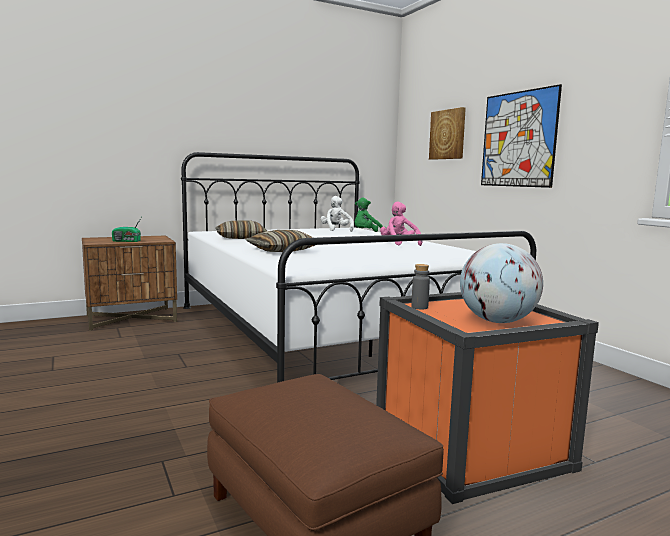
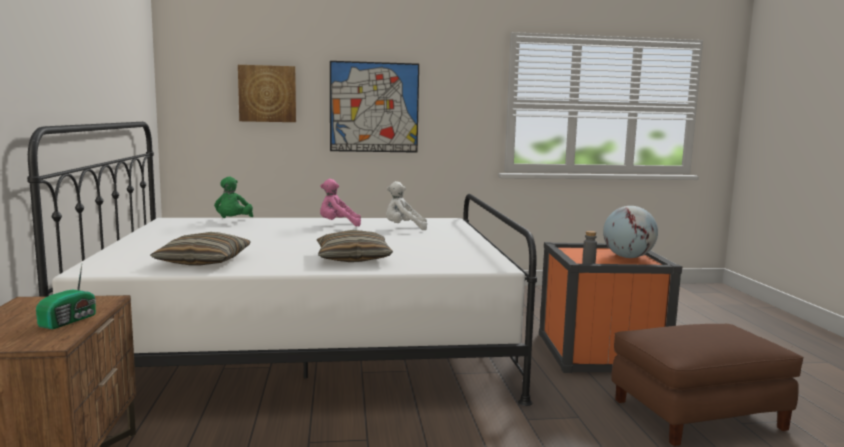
camera: 70 degrees left, 0 degrees up
white plush toy [320,196,354,232] -> white plush toy moved to [386,181,427,230]

